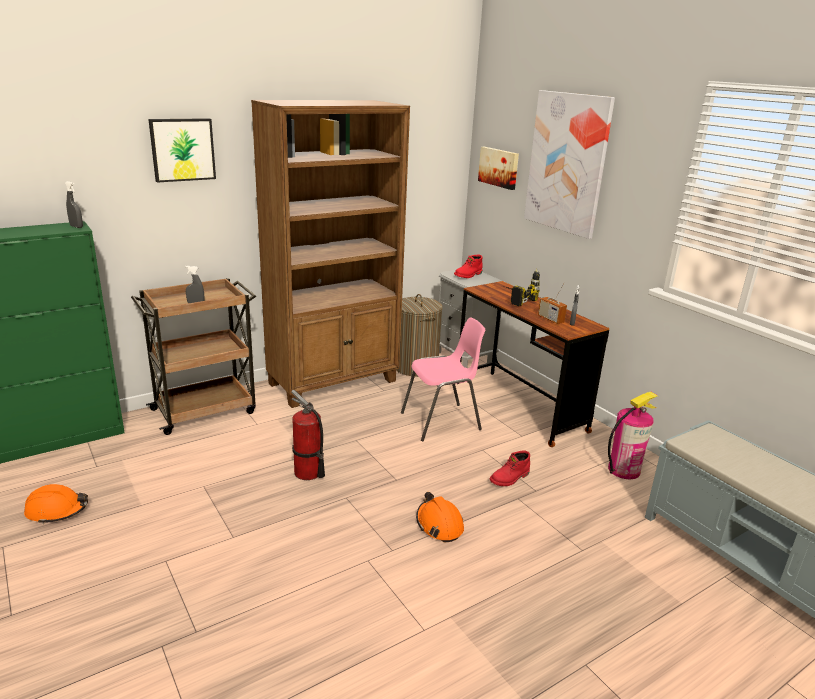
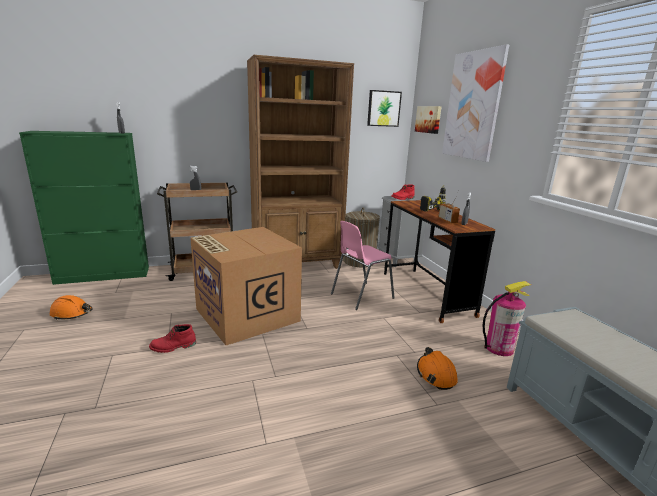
camera: 15 degrees right, 5 degrees down
picture [148,118,216,183] -> picture moved to [367,90,402,127]
fire extinguisher [291,390,325,480] -> cardboard box [190,227,302,345]
pink chair [401,317,485,441] -> pink chair turned 150 degrees clockwise [331,221,395,310]
orange hard hat [416,492,464,542] -> orange hard hat moved to [417,347,458,390]
red boot [490,451,530,486] -> red boot moved to [149,324,196,353]

